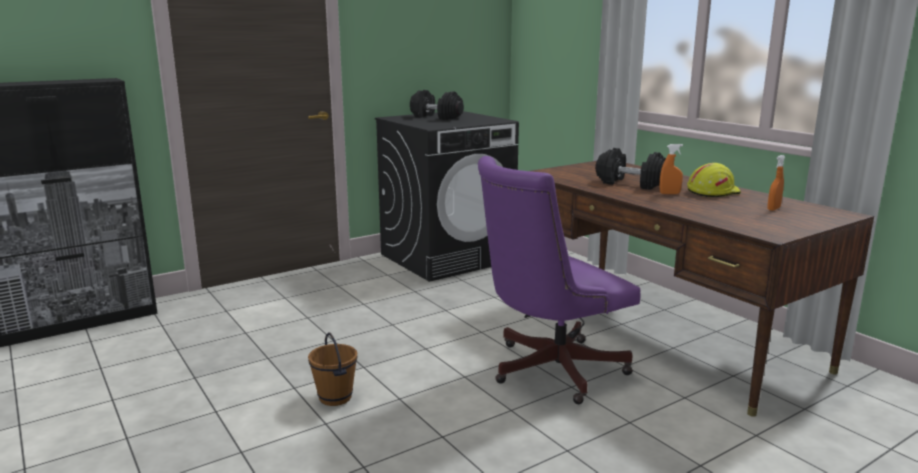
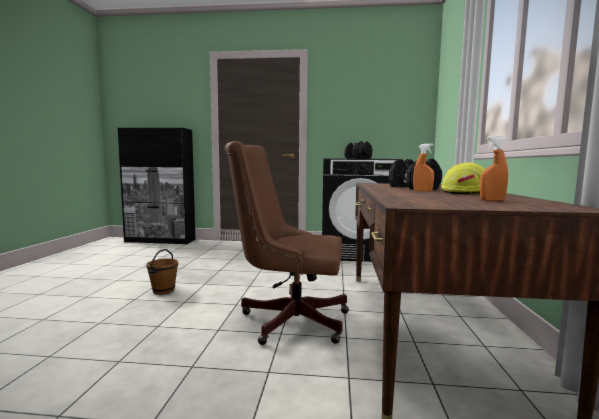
camera: 40 degrees right, 10 degrees down
purple office chair [478,156,640,404] -> brown office chair [225,141,349,345]

